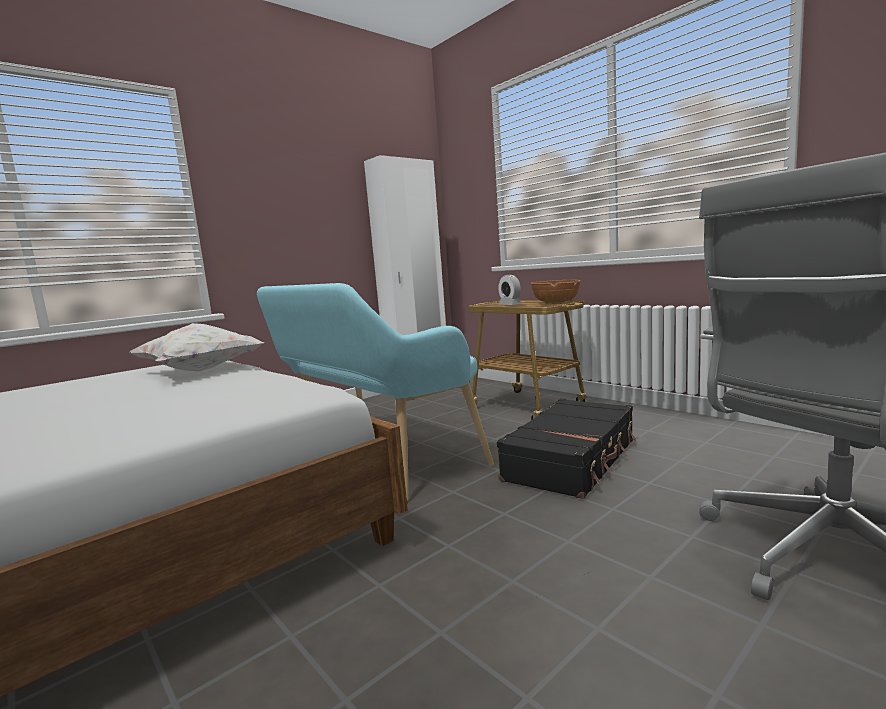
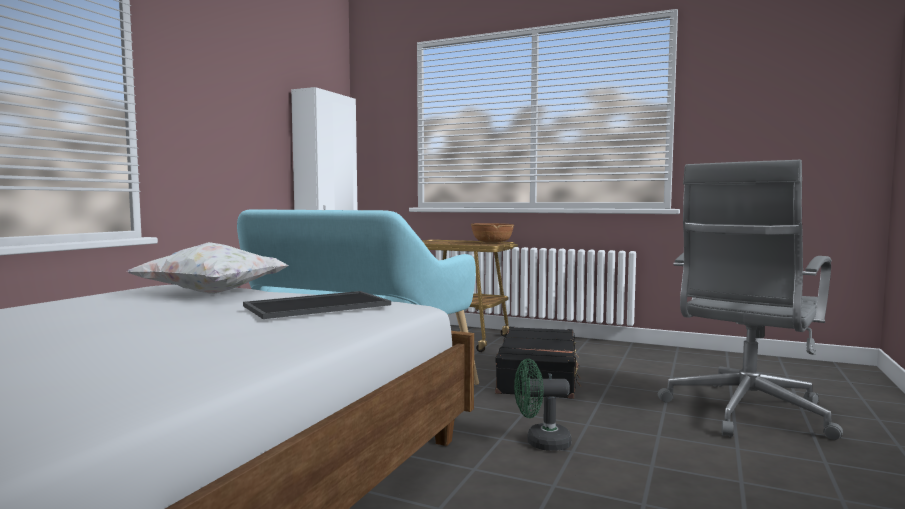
camera: 25 degrees left, 5 degrees down
alarm clock [498,275,522,305] -> none
none -> tray [243,291,391,319]
none -> green fan [514,359,572,451]

